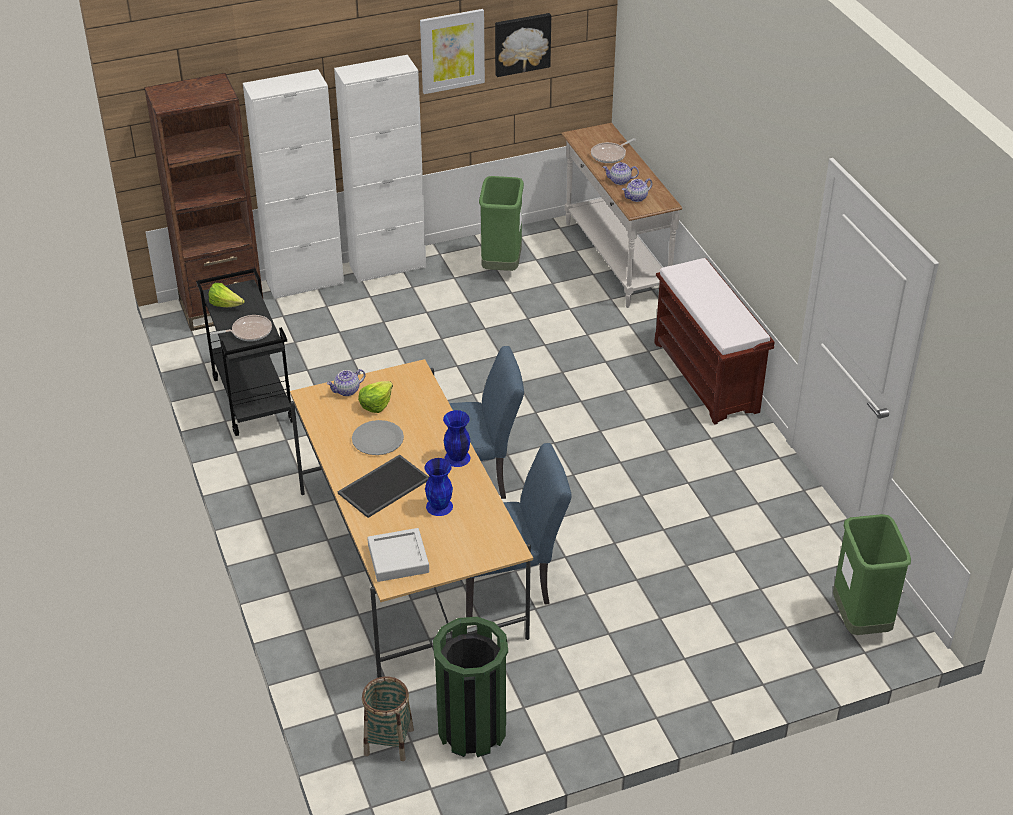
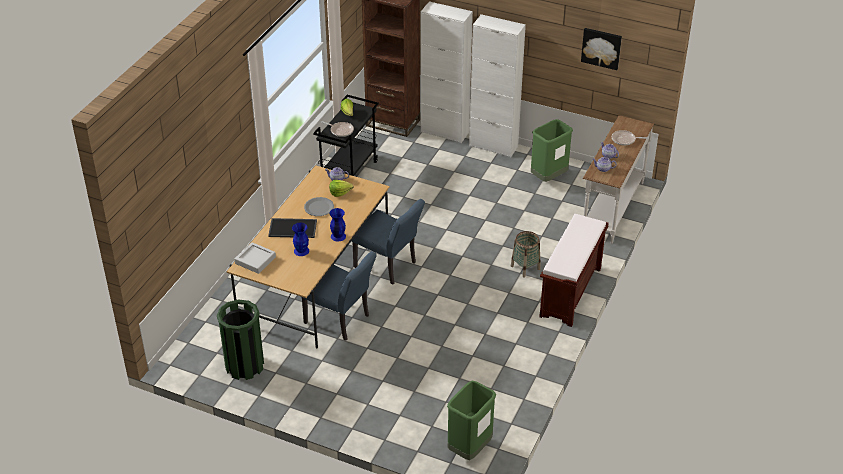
camera: 45 degrees right, 0 degrees up
basket [362,676,414,761] -> basket moved to [511,231,540,277]
picture [420,9,485,94] -> none

